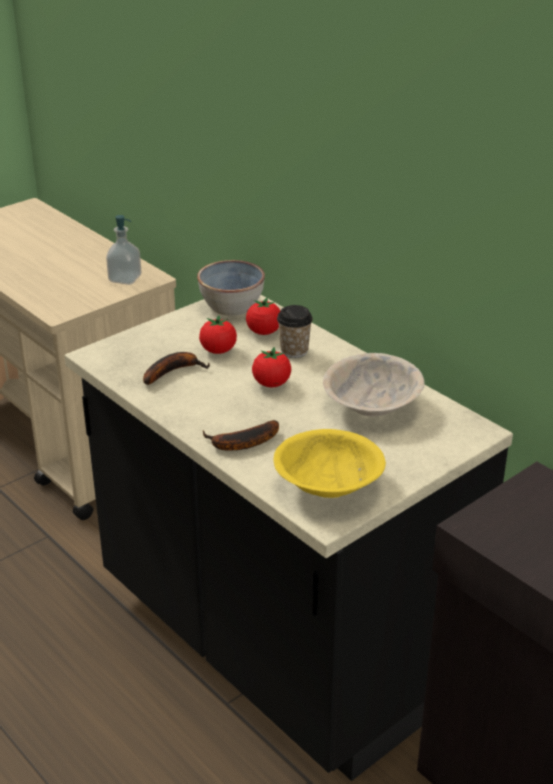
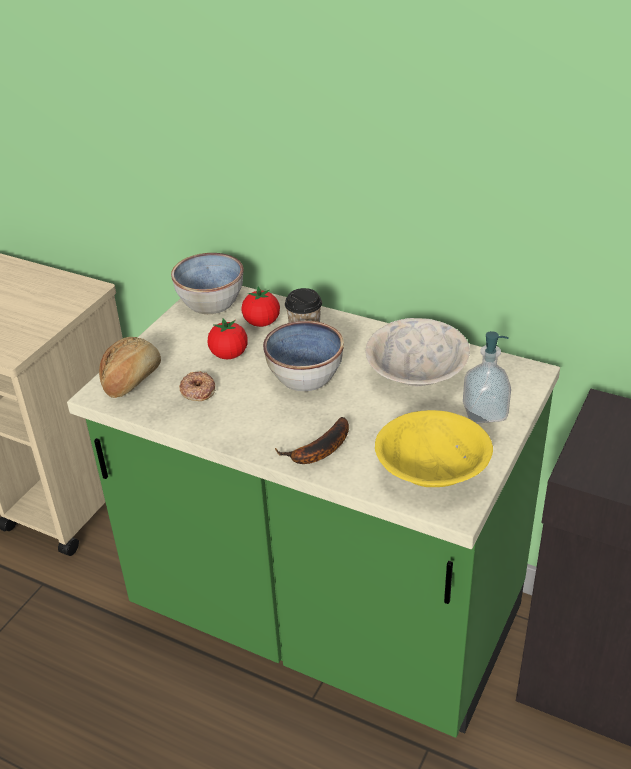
camera: 20 degrees left, 5 degrees up
black counter [65,295,513,781] -> green counter [67,286,560,738]
soap dispenser [106,215,141,285] -> soap dispenser moved to [463,331,511,424]
banana [143,352,210,385] -> donut [179,371,215,401]
tomato [252,347,291,387] -> bowl [263,321,344,391]
none -> bread [99,337,161,398]

